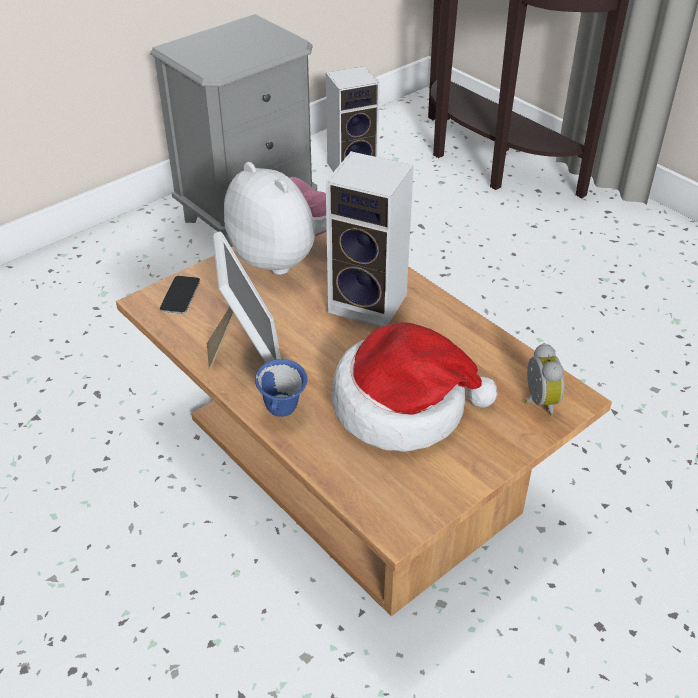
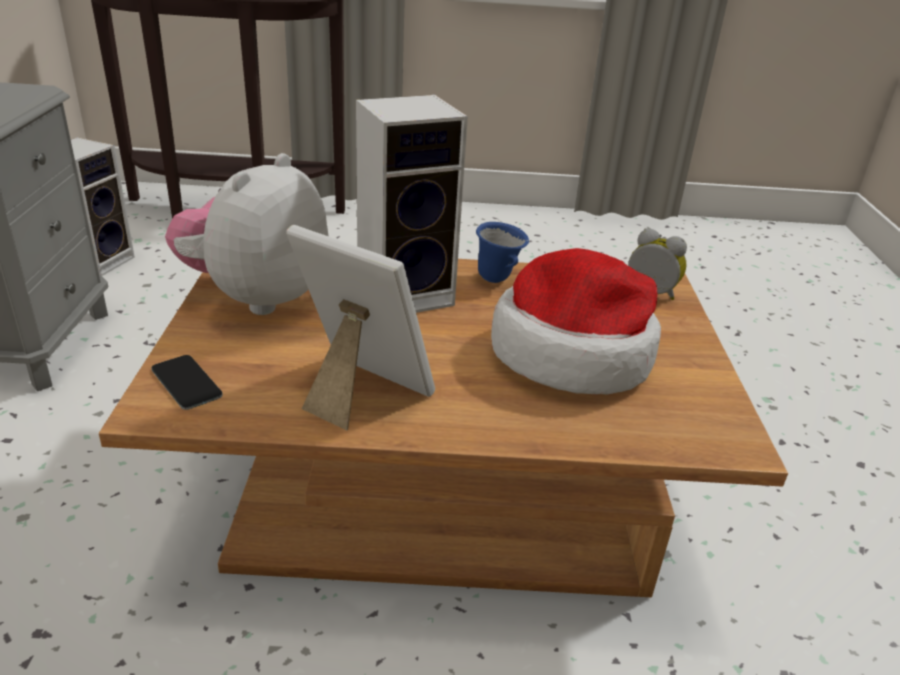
camera: 50 degrees left, 10 degrees down
plush toy [224,162,327,275] -> plush toy turned 60 degrees counterclockwise [165,153,328,315]
blue mug [255,359,307,417] -> blue mug moved to [476,222,529,283]

